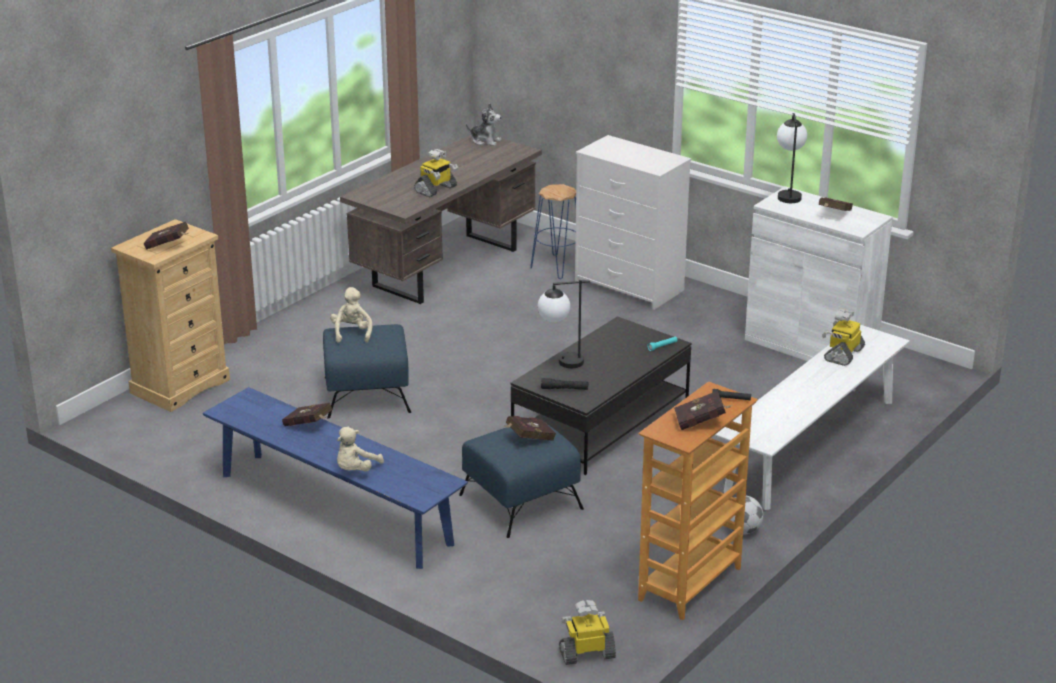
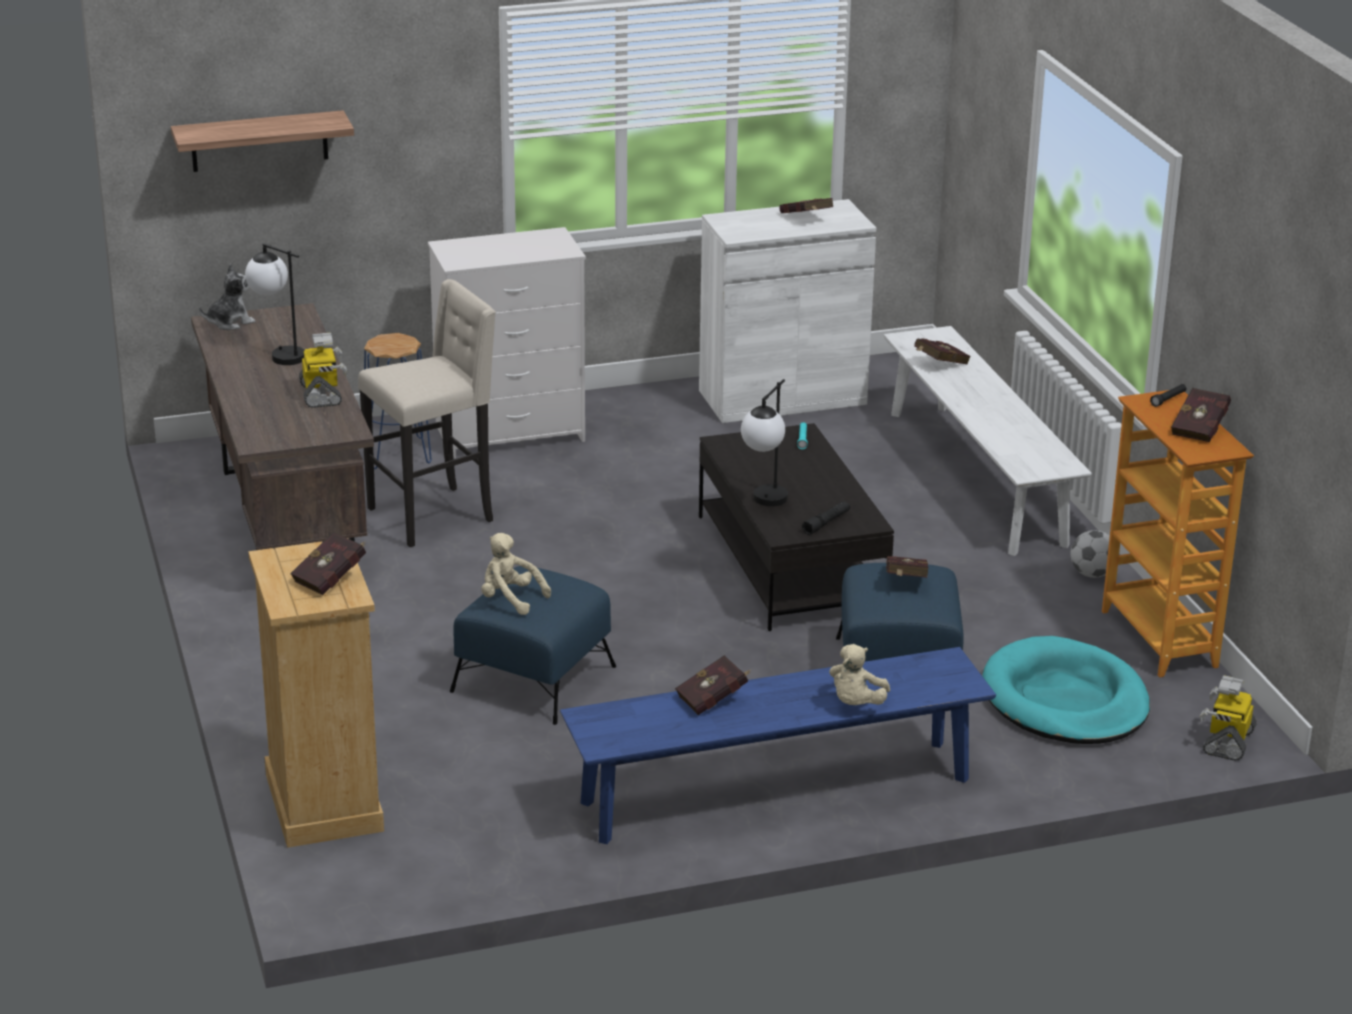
camera: 55 degrees left, 0 degrees up
beige plush toy [337,427,384,471] -> beige plush toy turned 45 degrees clockwise [829,644,890,705]
table lamp [777,113,807,203] -> table lamp moved to [245,243,304,365]
toy robot [822,309,865,366] -> red book [914,338,971,364]
none -> shelf [171,110,354,172]
none -> beige stool [358,279,496,547]
none -> turquoise dog bed [982,636,1150,744]

